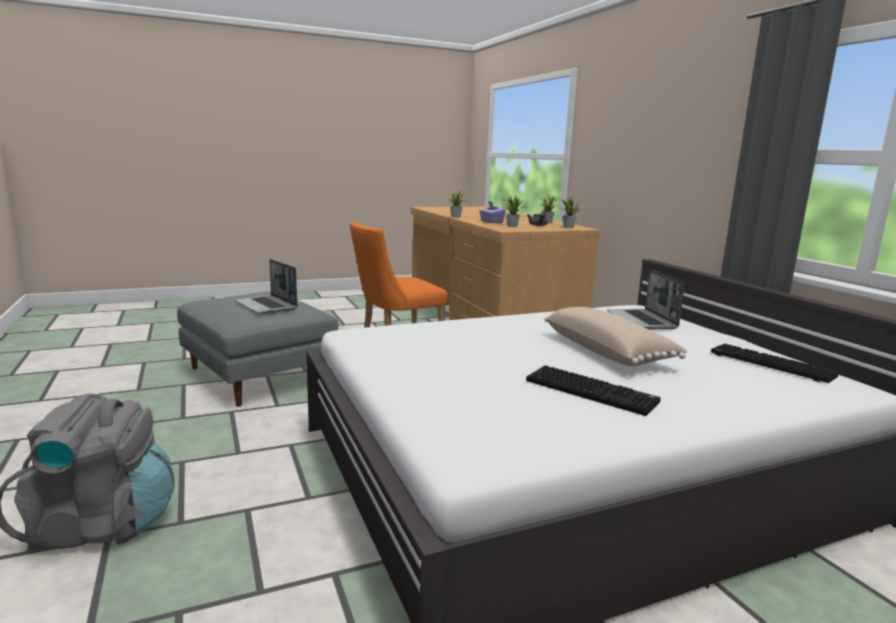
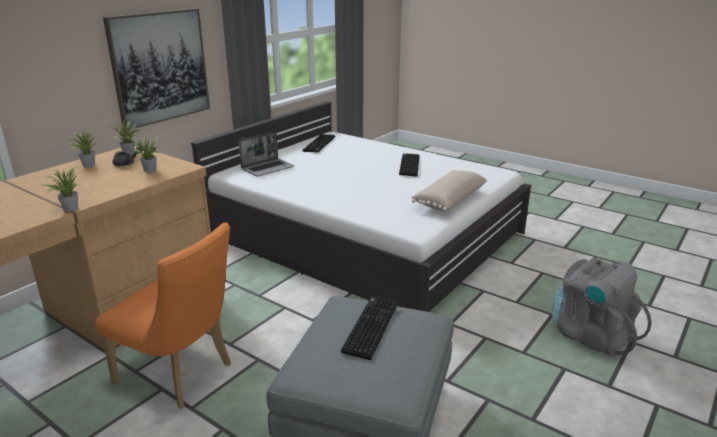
camera: 120 degrees left, 10 degrees up
laptop [235,259,297,314] -> keyboard [341,296,398,360]
purple tissue box [479,201,506,223] -> none
beige pillow [544,307,687,366] -> beige pillow moved to [411,170,487,212]
none -> picture [103,9,210,130]

